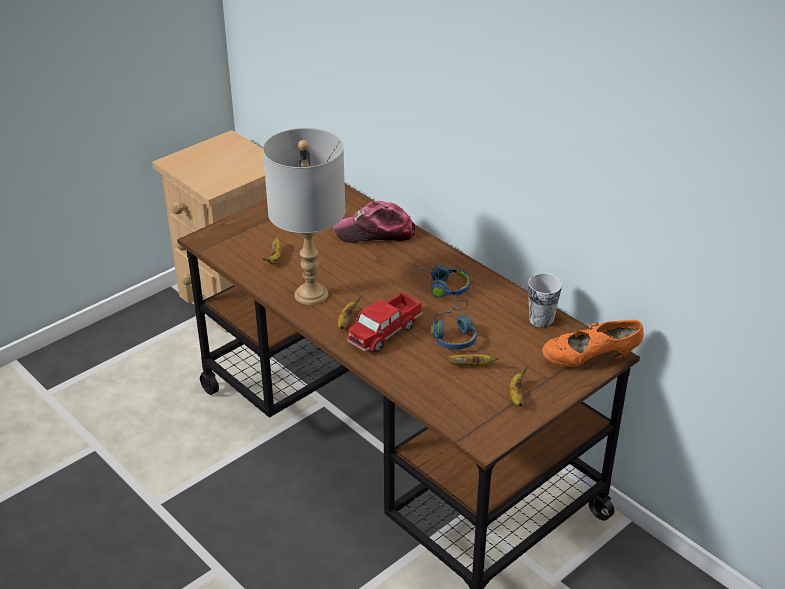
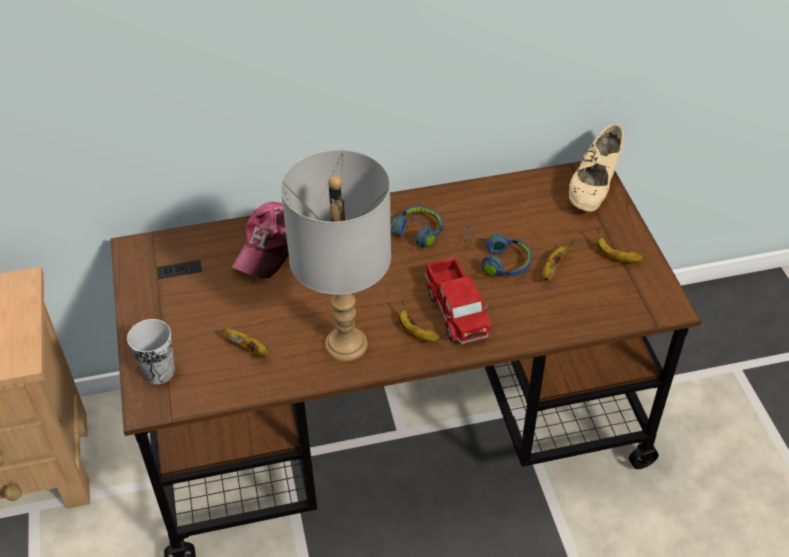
camera: 60 degrees left, 10 degrees up
cup [528,274,562,327] -> cup moved to [127,319,175,384]
orange shoe [542,320,644,367] -> beige shoe [569,124,624,212]

